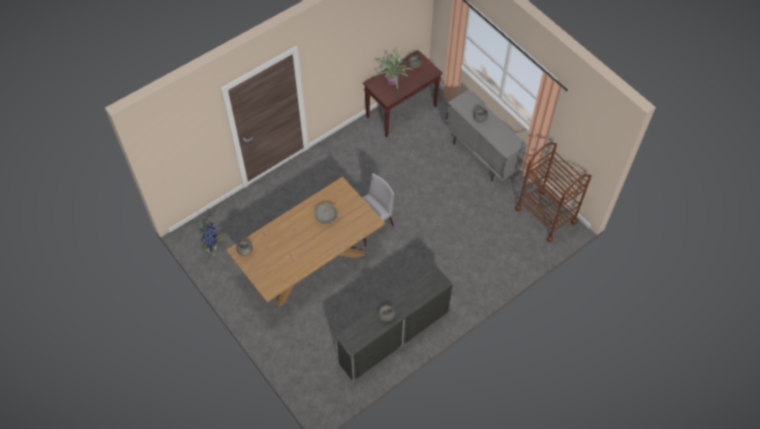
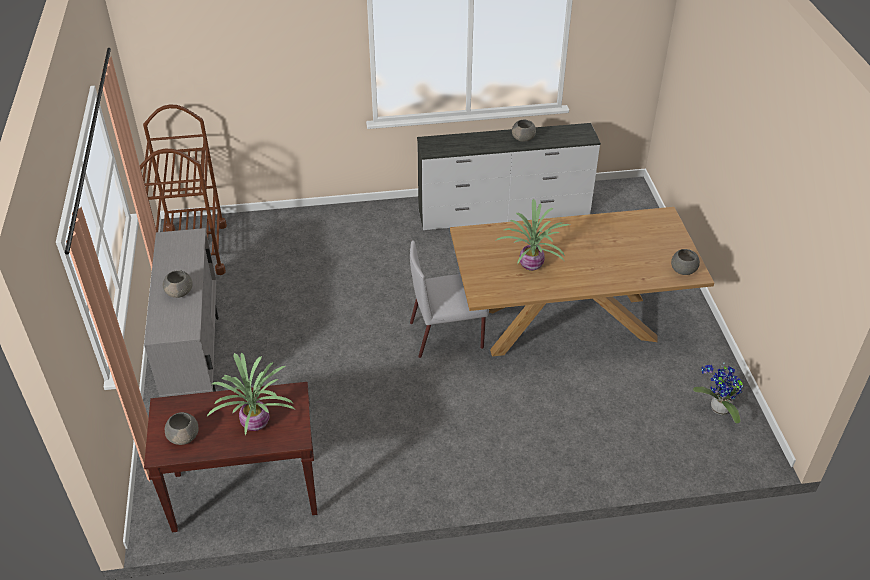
camera: 150 degrees left, 15 degrees down
grey bowl [314,203,337,224] -> potted plant [495,199,570,271]

